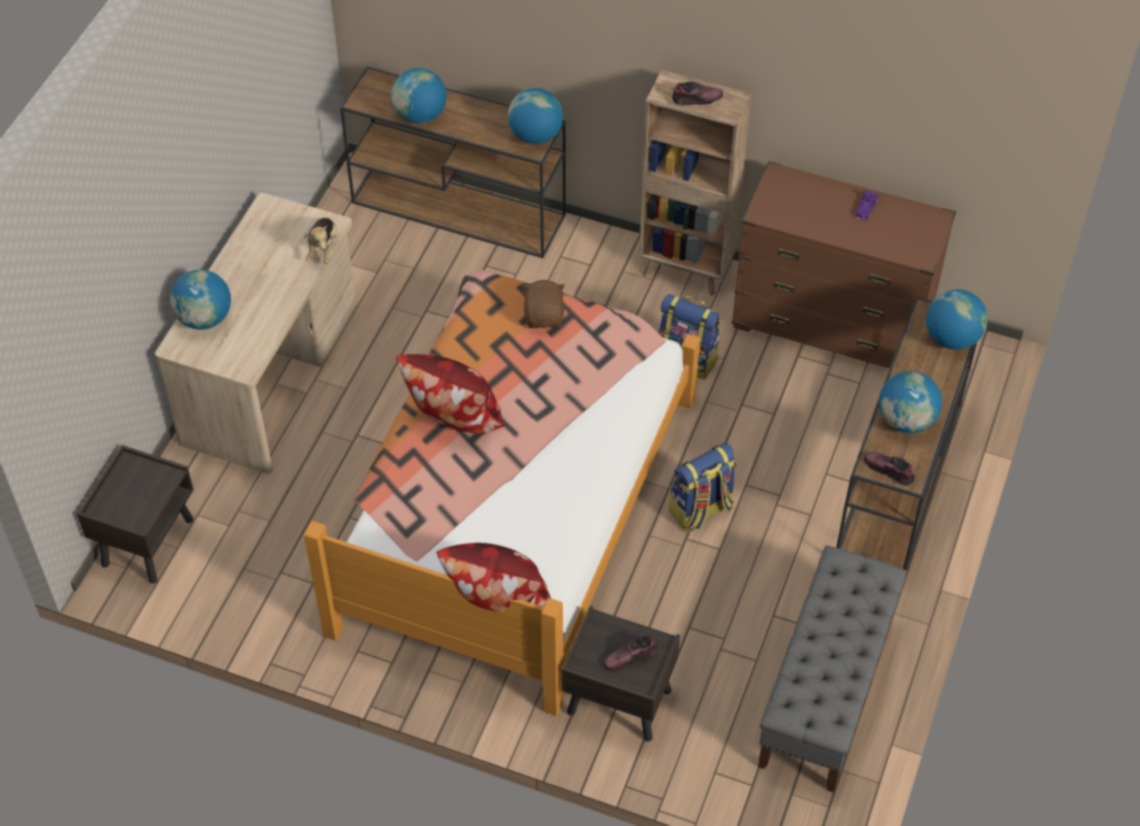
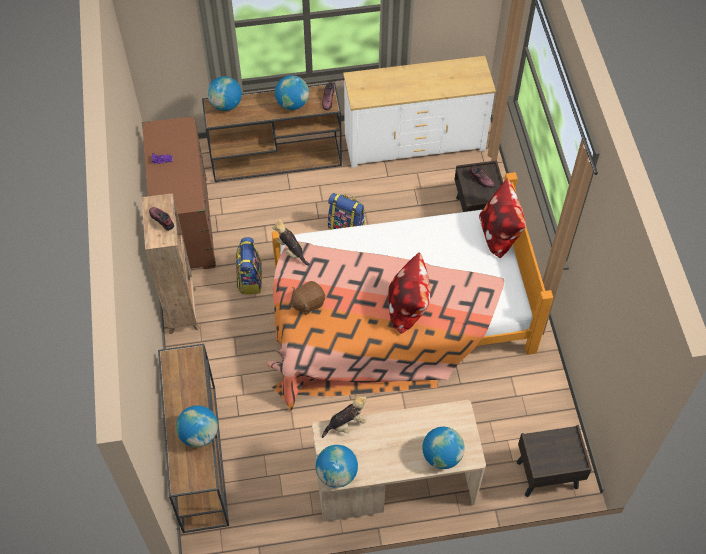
camera: 120 degrees left, 5 degrees up
globe [508,88,563,144] -> globe moved to [316,445,358,488]
grey bench [758,546,907,793] -> white dresser [343,56,496,167]
none -> plush toy [272,219,310,266]

